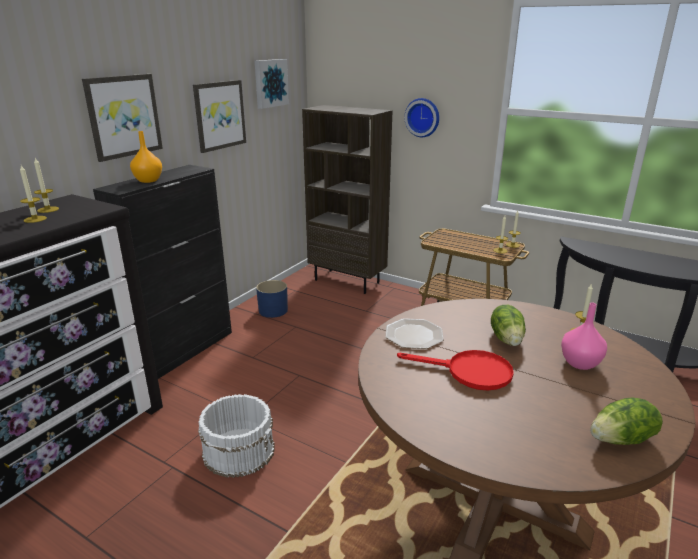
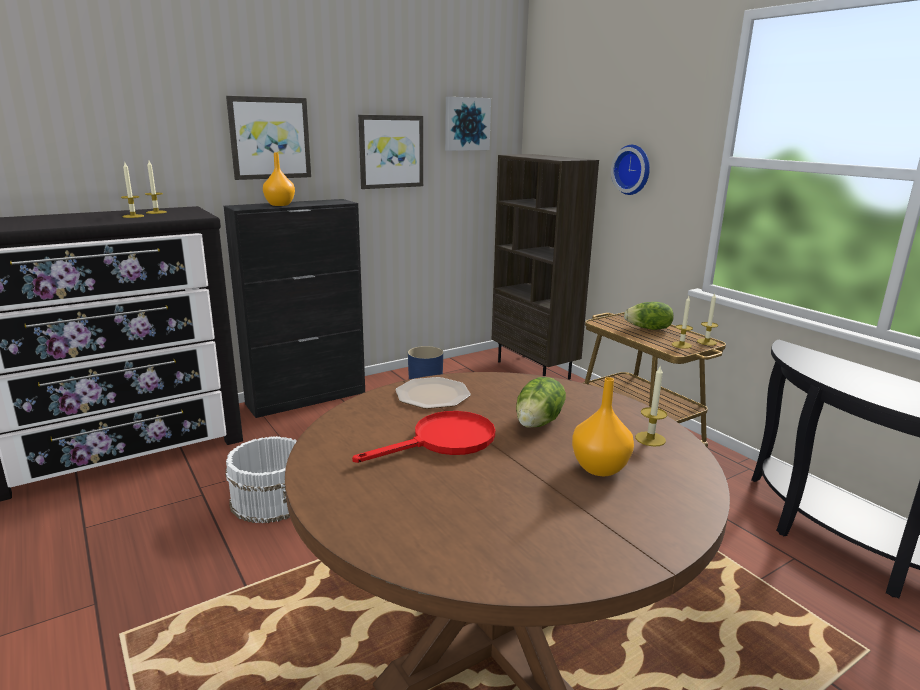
camera: 25 degrees right, 5 degrees down
red frying pan [397,350,514,391] -> red frying pan turned 75 degrees counterclockwise [352,411,495,463]
pink vase [561,302,607,370] -> orange vase [572,377,634,476]
lettuce [590,398,663,445] -> lettuce moved to [624,302,674,330]

